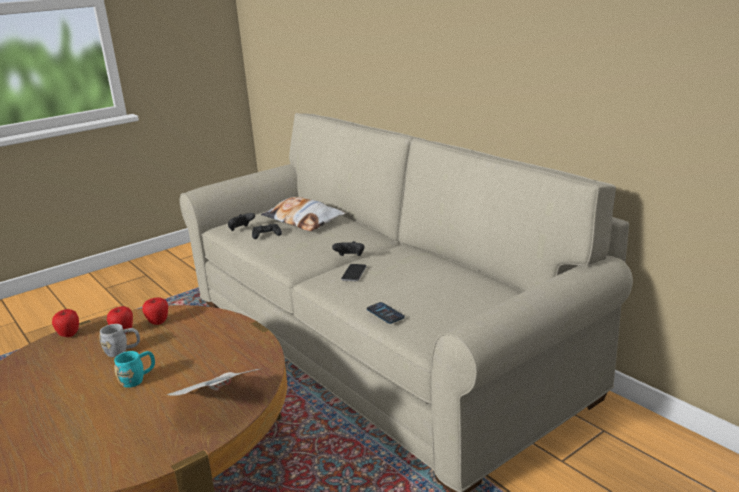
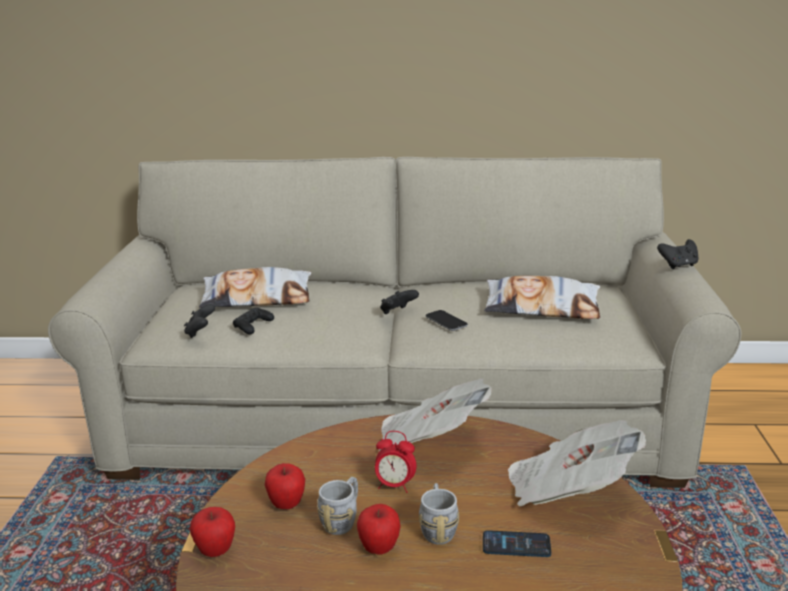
camera: 50 degrees left, 0 degrees up
turquoise mug [114,351,155,388] -> grey mug [419,483,459,545]
apple [142,297,168,325] -> apple moved to [357,504,401,555]
phone [367,302,405,324] -> phone moved to [483,530,551,557]
none -> alarm clock [375,431,416,493]
none -> newspaper [379,379,492,451]
none -> pillow [484,276,600,319]
none -> black game controller [657,239,699,269]

